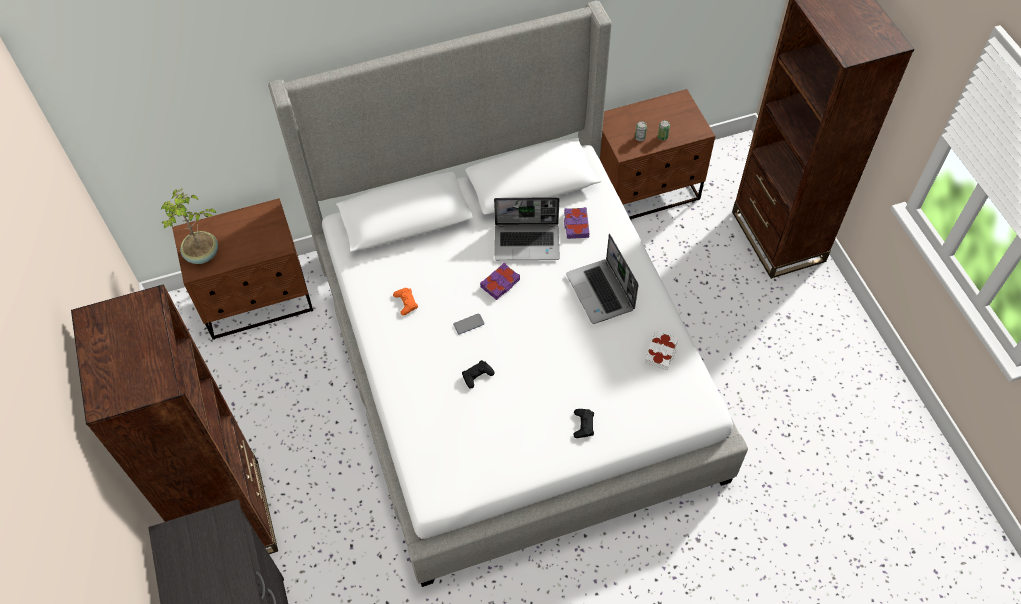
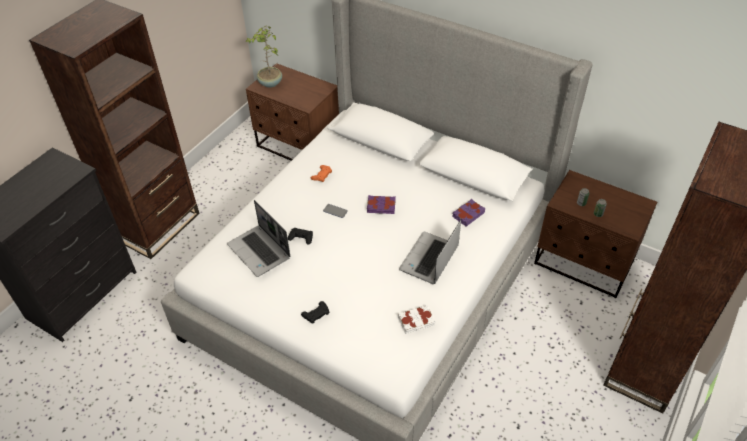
camera: 50 degrees right, 10 degrees down
laptop [494,197,560,260] -> laptop moved to [227,200,291,277]

